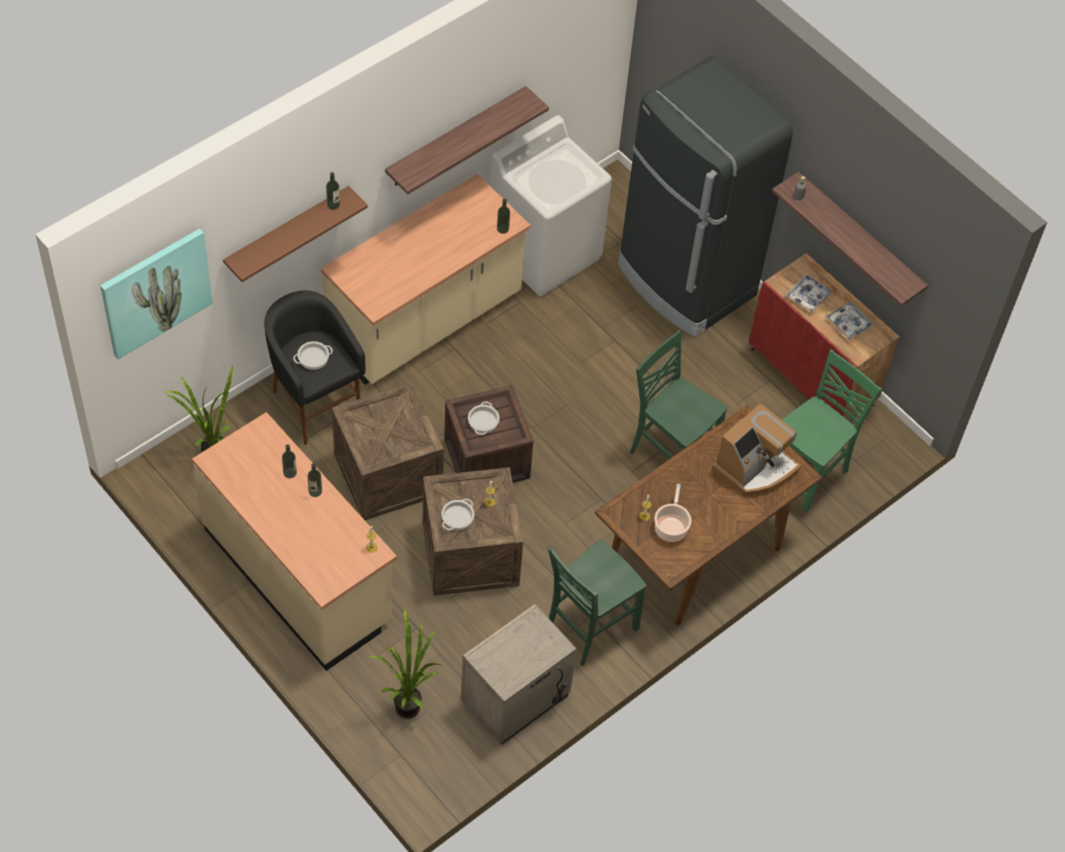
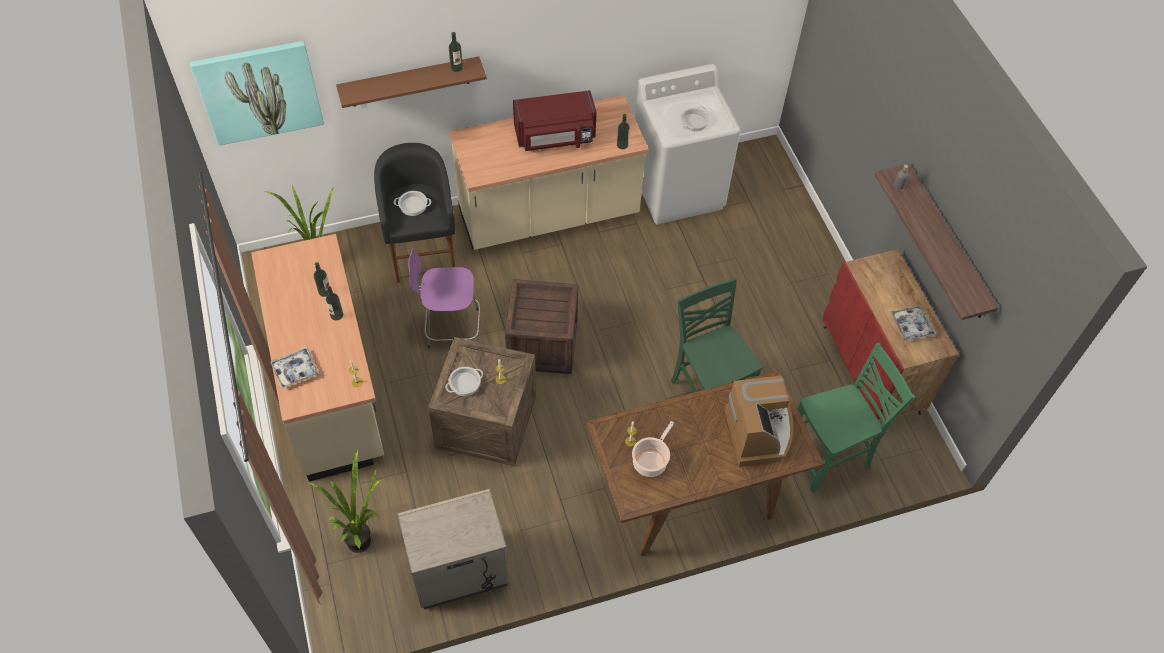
camera: 25 degrees right, 0 degrees up
crate [332,383,444,520] -> purple stool [408,248,480,349]
shelf [385,86,549,194] -> none
cooking pot [468,402,500,435] -> cooking pot moved to [681,106,709,132]
green chair [548,540,646,666] -> none
black fridge [618,57,793,337] -> none
coffee machine [712,404,802,496] -> coffee machine turned 75 degrees counterclockwise [725,376,794,467]
tray [786,274,833,313] -> tray moved to [270,347,319,389]
none -> red microwave [513,90,597,151]

